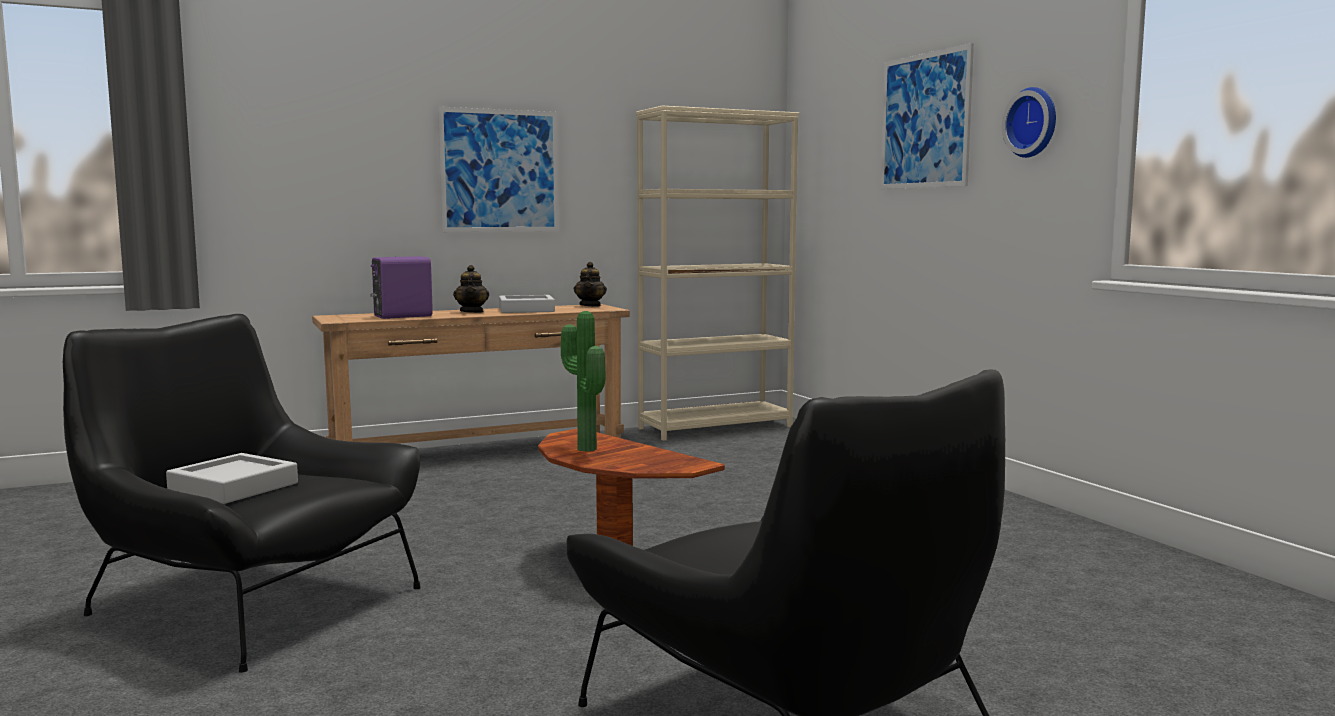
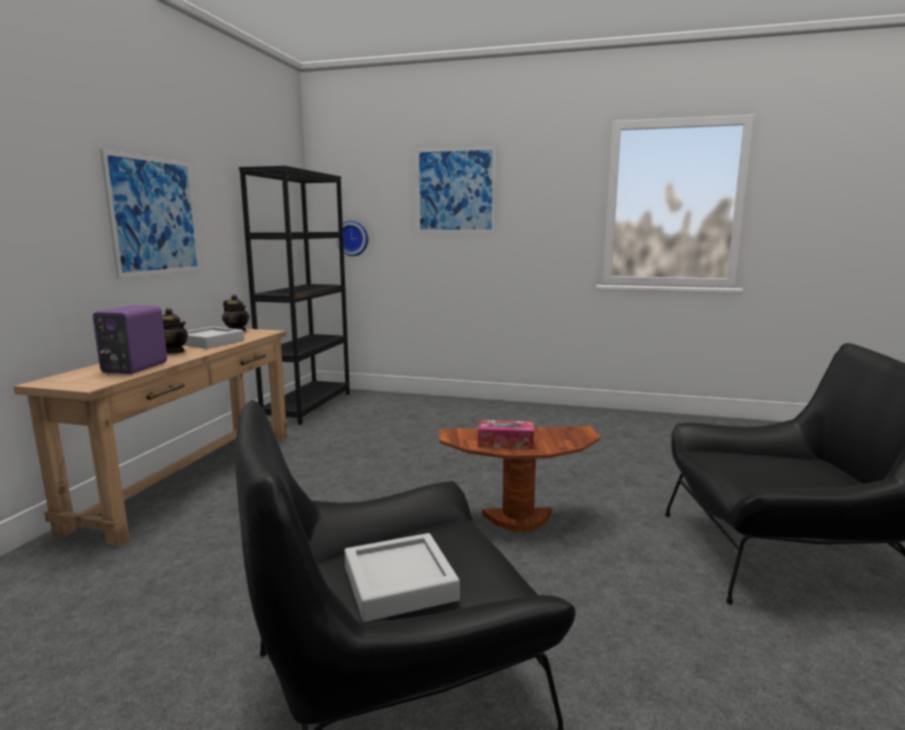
camera: 50 degrees left, 5 degrees up
potted plant [561,311,606,452] -> tissue box [478,420,534,449]
beige bookcase [636,106,799,441] -> black bookcase [239,166,350,425]
wall clock [1002,87,1056,158] -> wall clock moved to [336,221,368,256]

